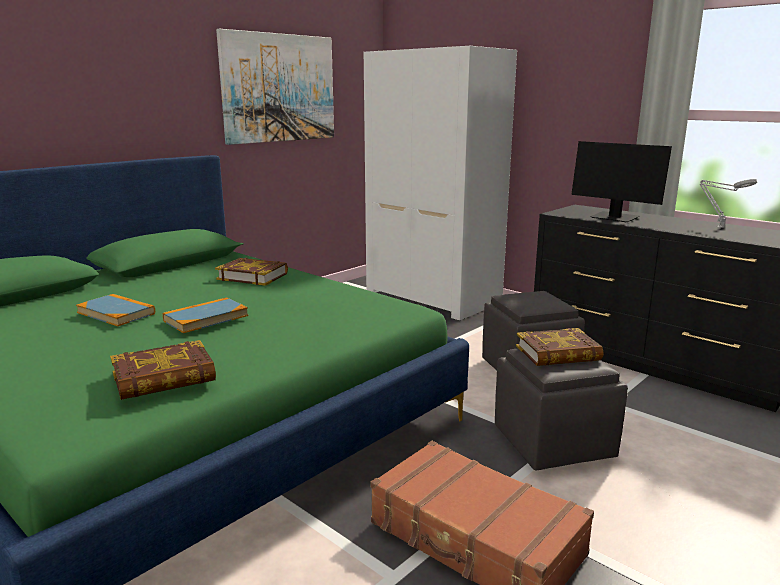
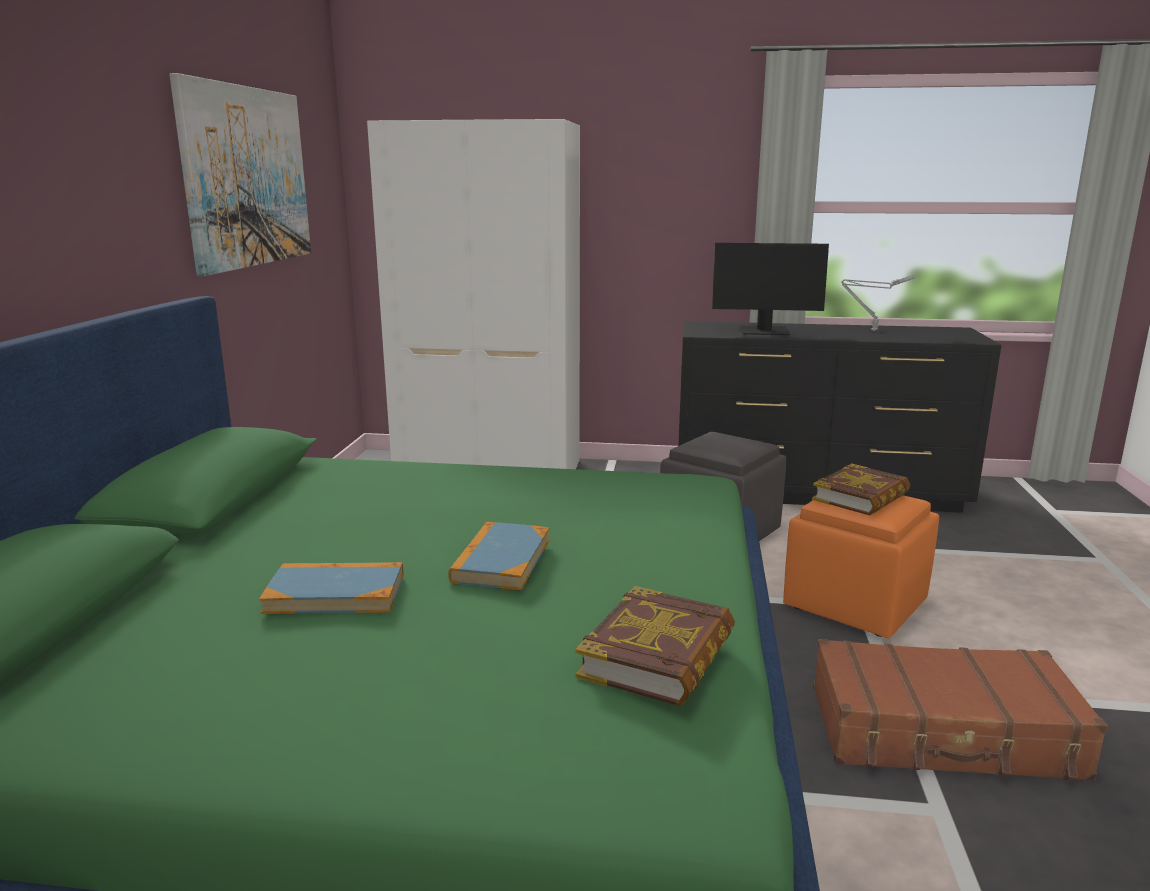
camera: 35 degrees left, 0 degrees up
book [215,258,288,286] -> none
grey ottoman [495,349,628,471] -> orange ottoman [783,495,939,638]

